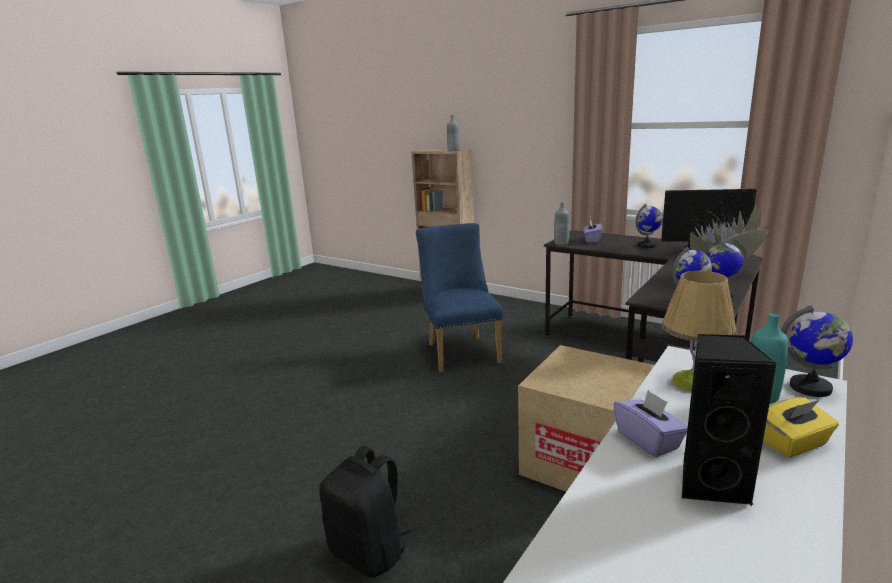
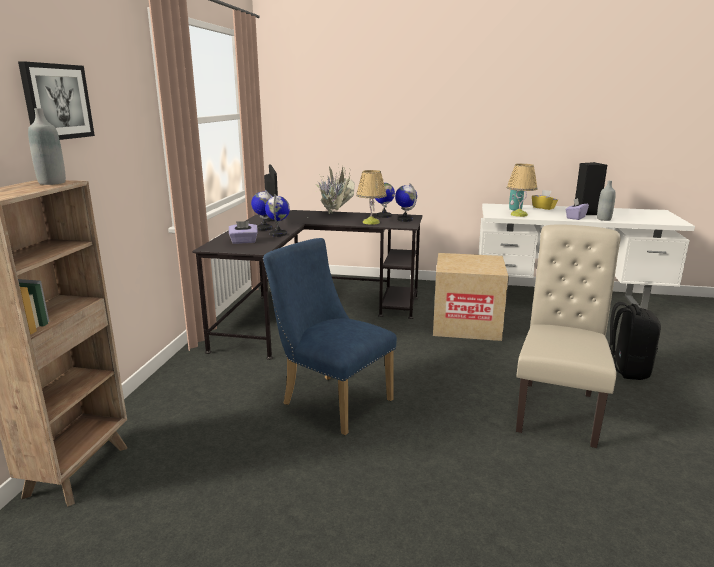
camera: 115 degrees left, 0 degrees up
blue chair [416,223,503,373] -> blue chair turned 75 degrees clockwise [263,238,397,435]
grey bottle [554,202,570,245] -> grey bottle moved to [597,180,616,221]
globe [781,305,853,397] -> globe moved to [265,194,290,237]
none -> picture [18,61,95,140]
none -> table lamp [356,170,387,225]
none -> beige chair [516,224,621,448]

